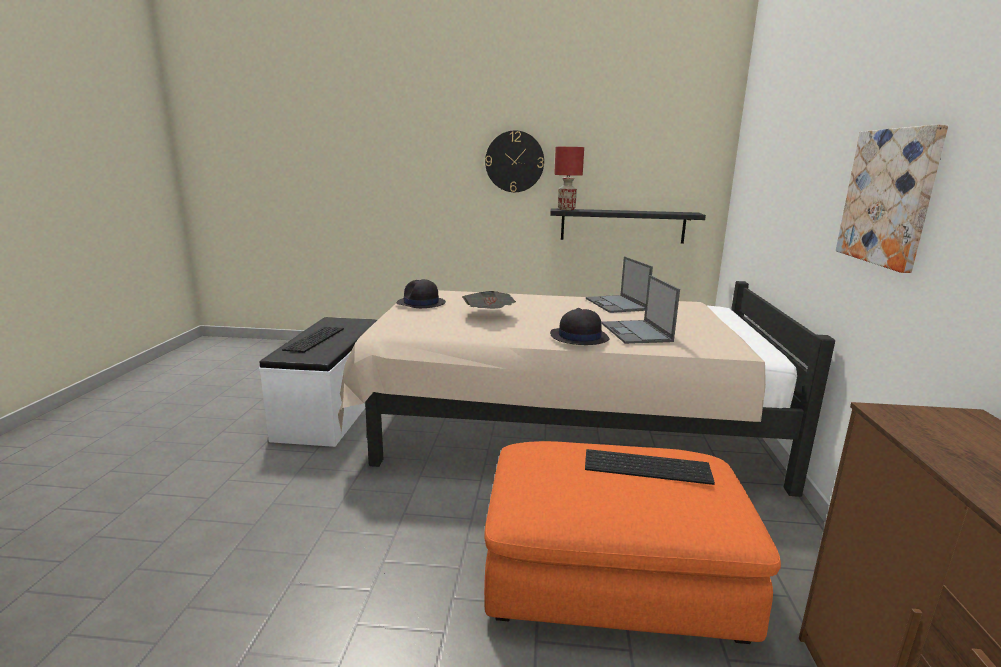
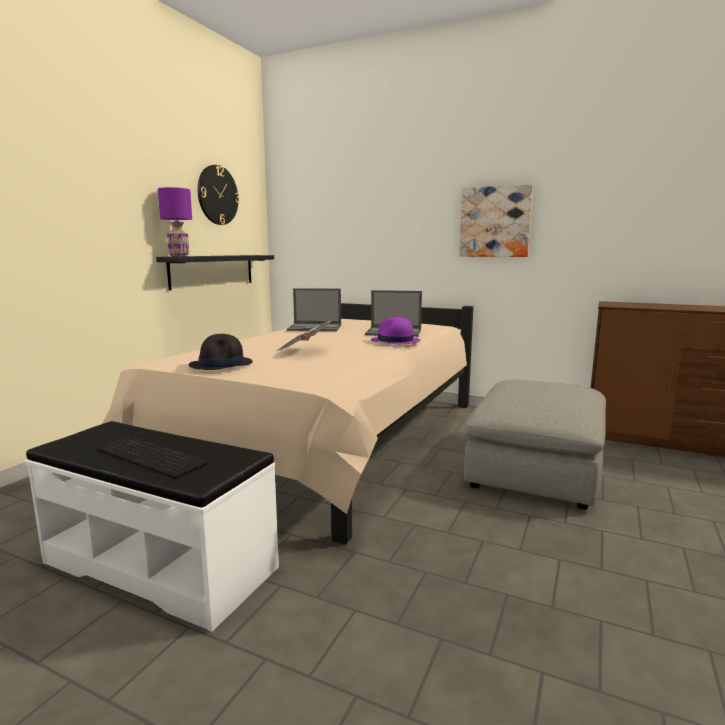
camera: 70 degrees left, 5 degrees down
orange ottoman [484,441,781,644] -> grey ottoman [464,379,606,510]
wall clock [485,130,544,192] -> wall clock moved to [198,165,240,225]
black hat [550,308,610,345] -> purple hat [371,317,420,344]
red table lamp [554,147,584,210] -> purple table lamp [158,187,192,256]
keyboard [585,449,715,485] -> none

